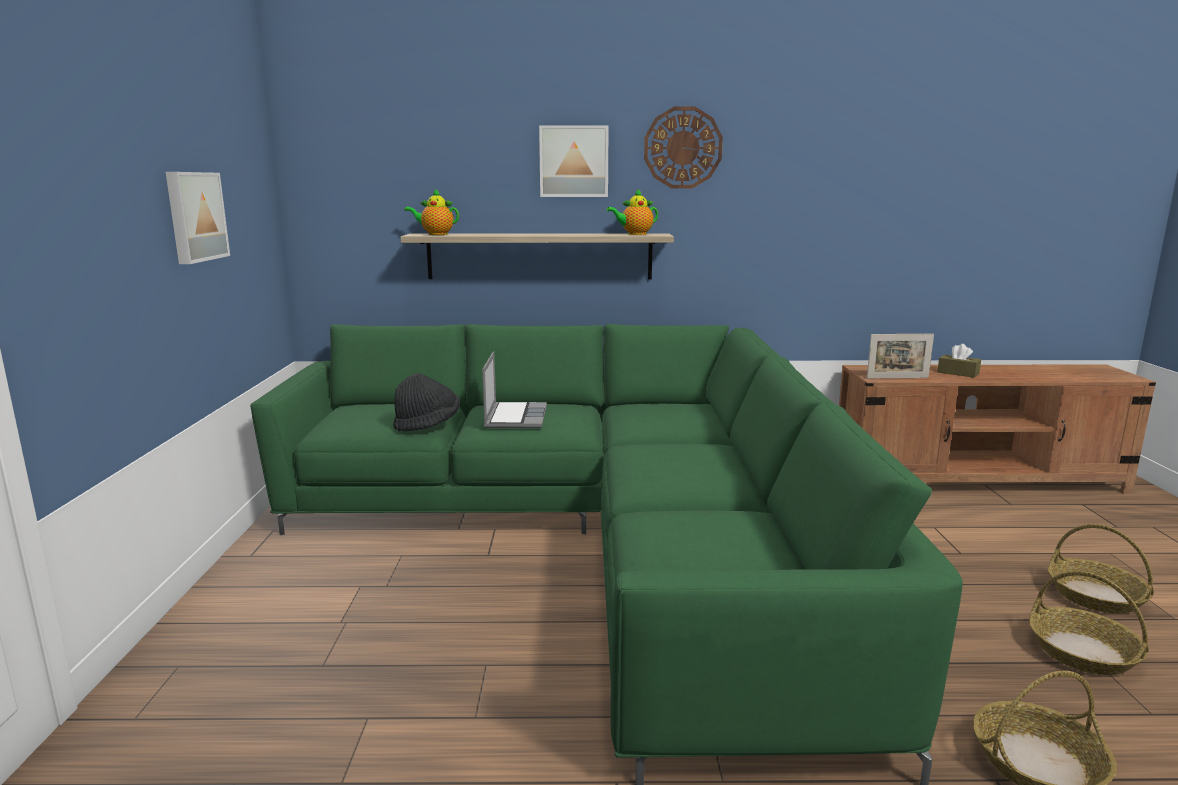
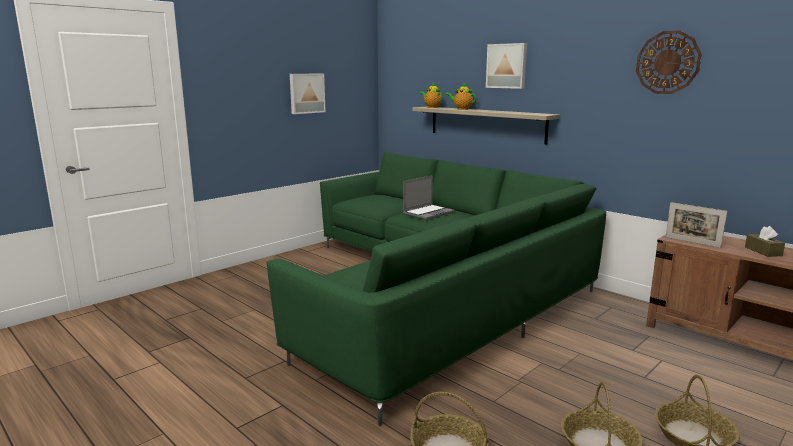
camera: 45 degrees right, 0 degrees up
black hat [393,373,460,431] -> none
teapot [607,189,658,235] -> teapot moved to [445,82,476,110]
wall clock [644,106,723,188] -> wall clock moved to [636,30,702,94]

